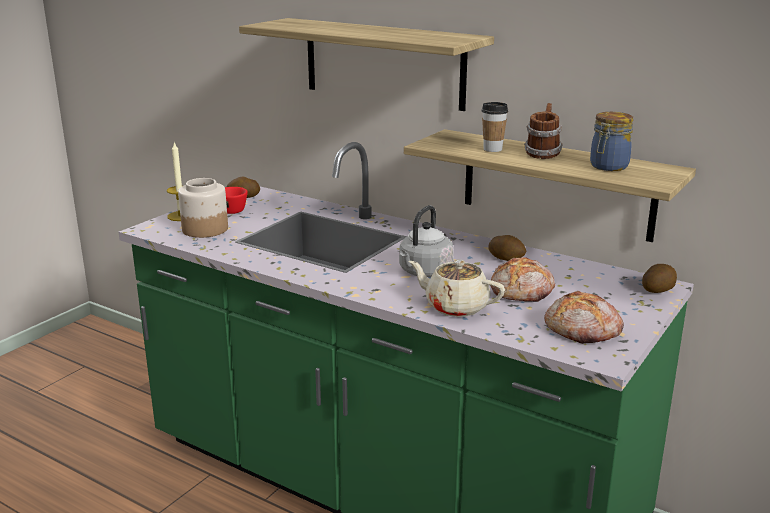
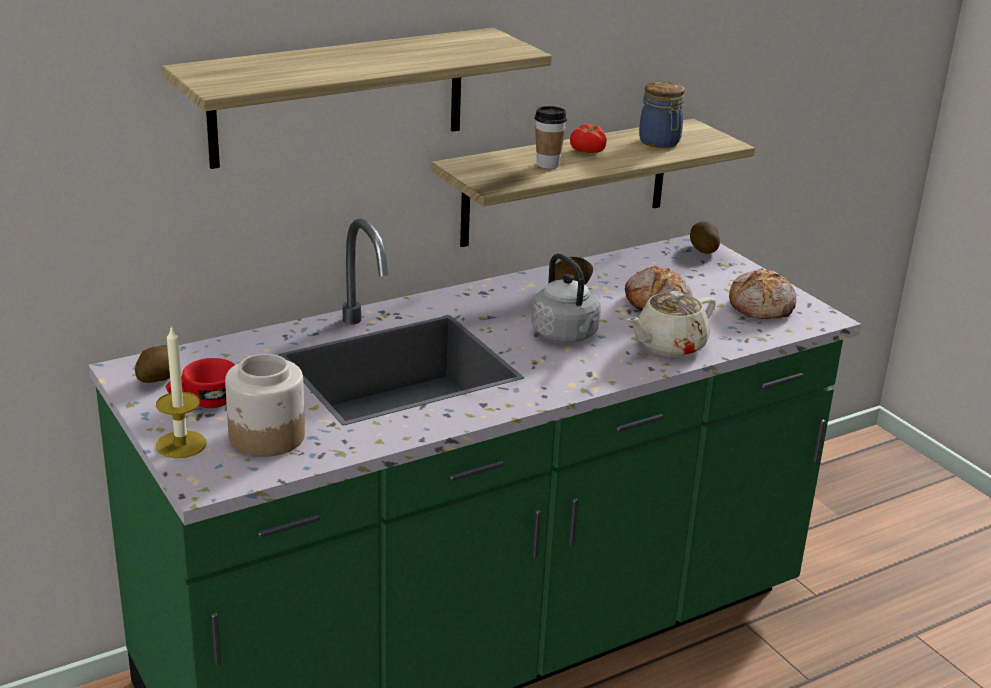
camera: 65 degrees left, 5 degrees up
mug [524,103,563,159] -> tomato [570,124,607,153]

